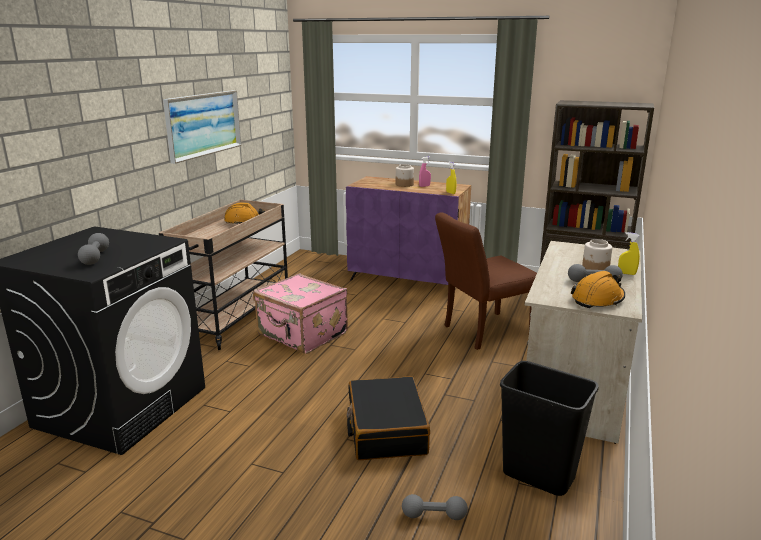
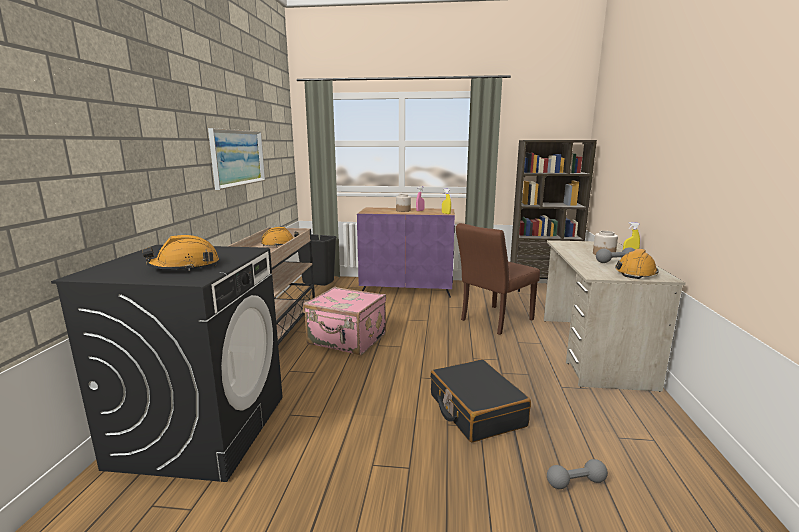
camera: 15 degrees left, 5 degrees down
grey dumbbell [78,233,109,265] -> orange hard hat [142,235,219,271]
black trash can [500,361,599,496] -> black trash can moved to [298,234,337,286]

